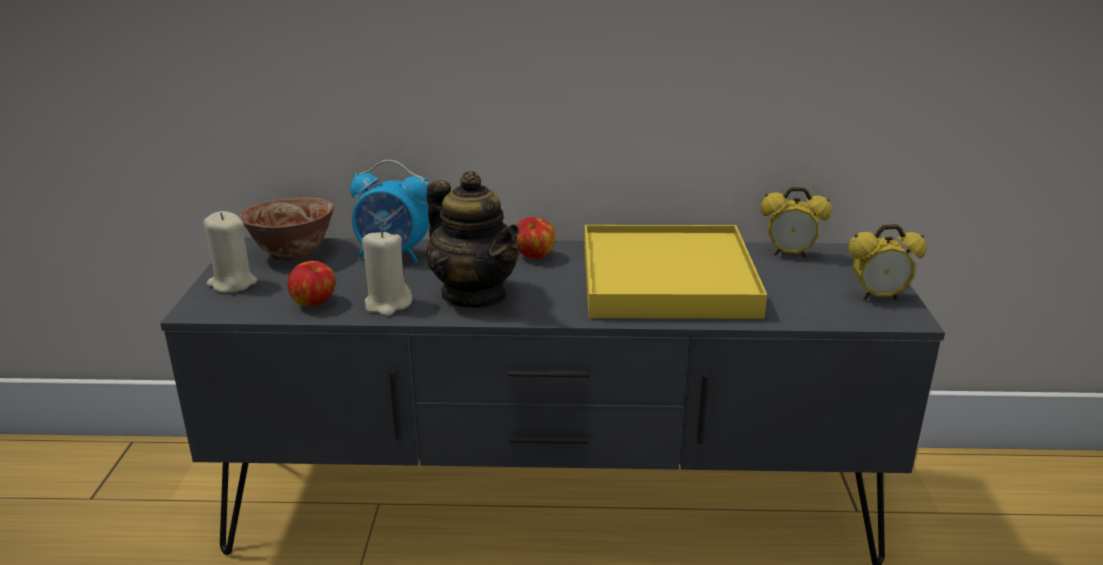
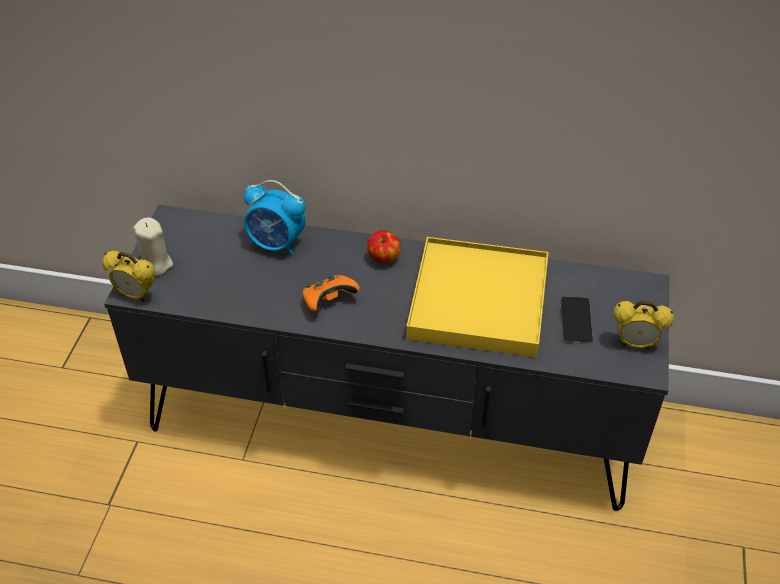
camera: 10 degrees right, 20 degrees up
bowl [239,197,334,260] -> none
apple [287,261,335,307] -> none
beige candle [362,230,412,316] -> none
teapot [426,171,520,308] -> orange game controller [303,275,360,311]
alarm clock [761,187,832,258] -> alarm clock moved to [102,251,155,302]
none -> phone [561,296,593,344]

